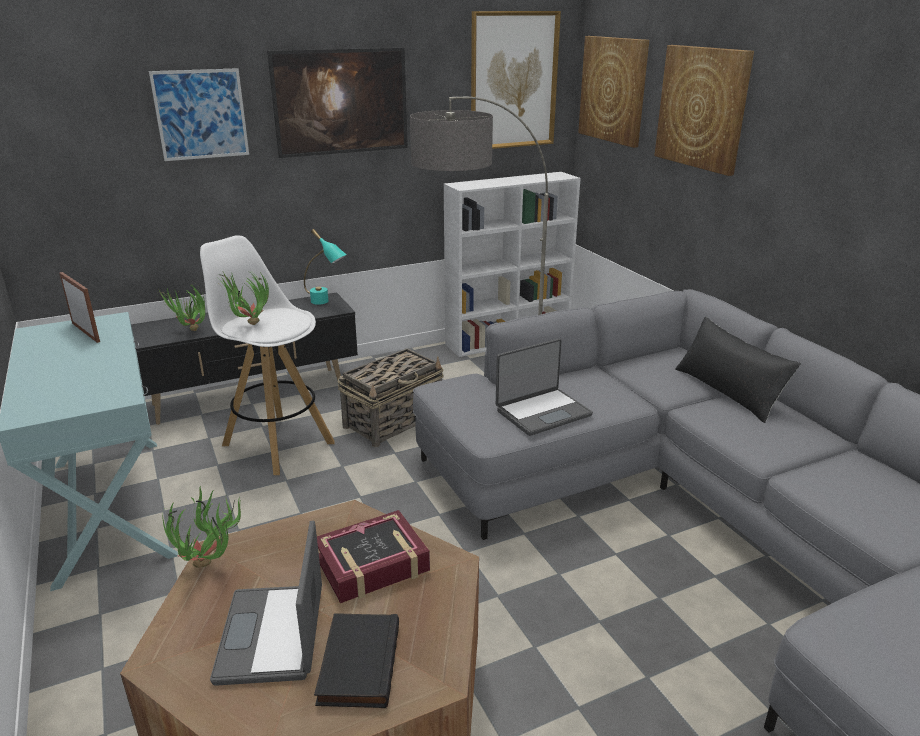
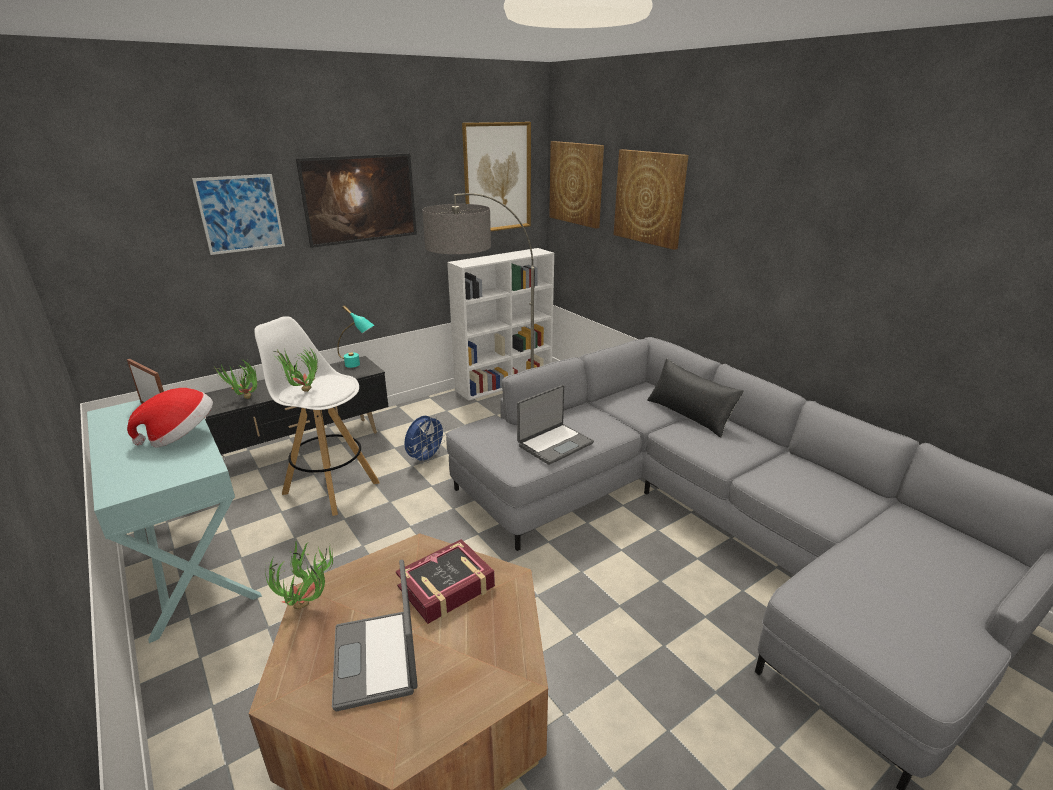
camera: 10 degrees left, 0 degrees up
black book [314,613,399,708] -> none
basket [338,348,444,447] -> blue fan [404,415,446,464]
none -> hat [127,388,213,448]

